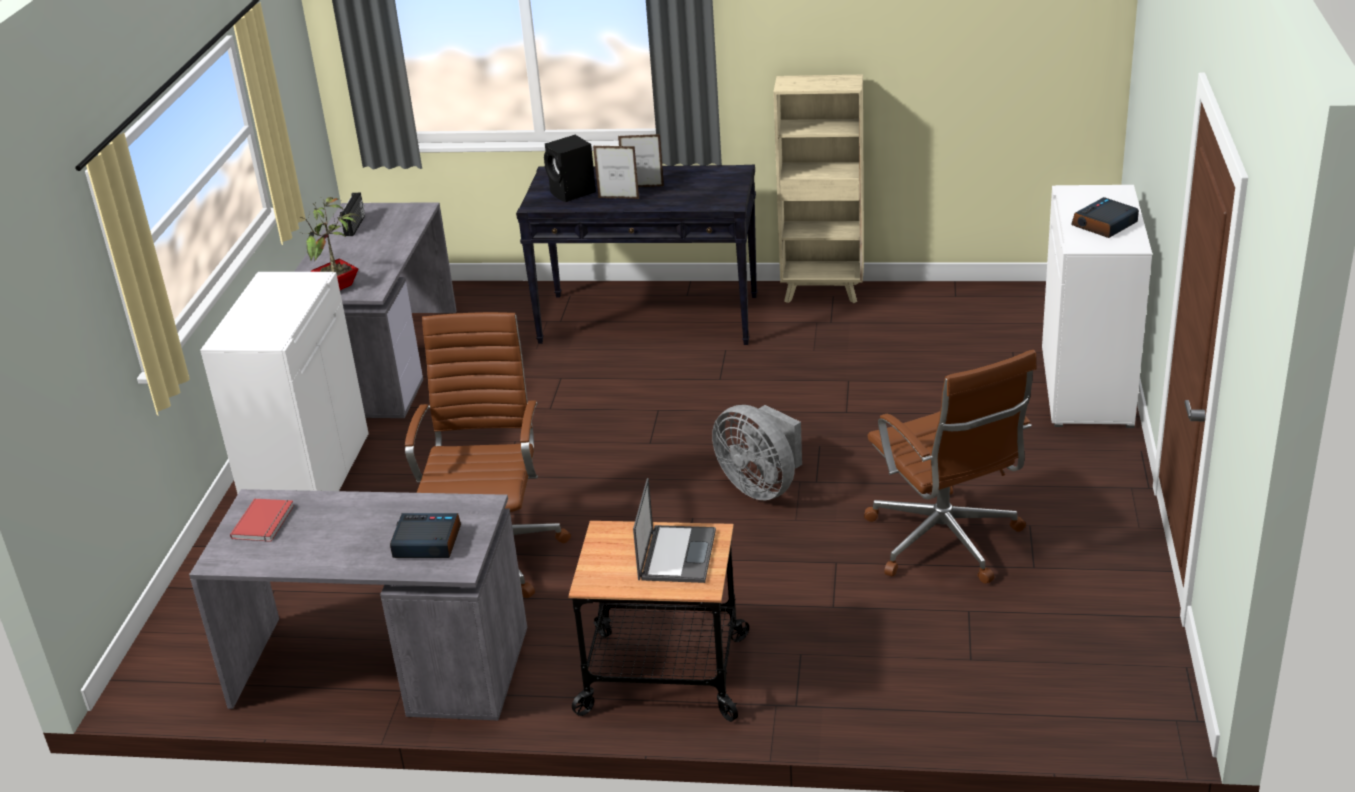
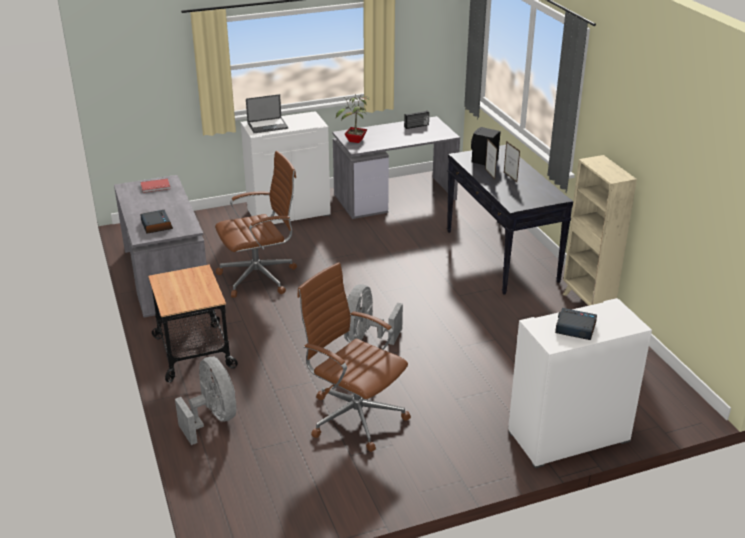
camera: 60 degrees right, 0 degrees up
laptop [633,478,716,583] -> laptop moved to [246,94,288,133]
brown office chair [864,350,1037,584] -> brown office chair turned 90 degrees clockwise [297,262,411,452]
none -> grey fan [175,357,236,445]

